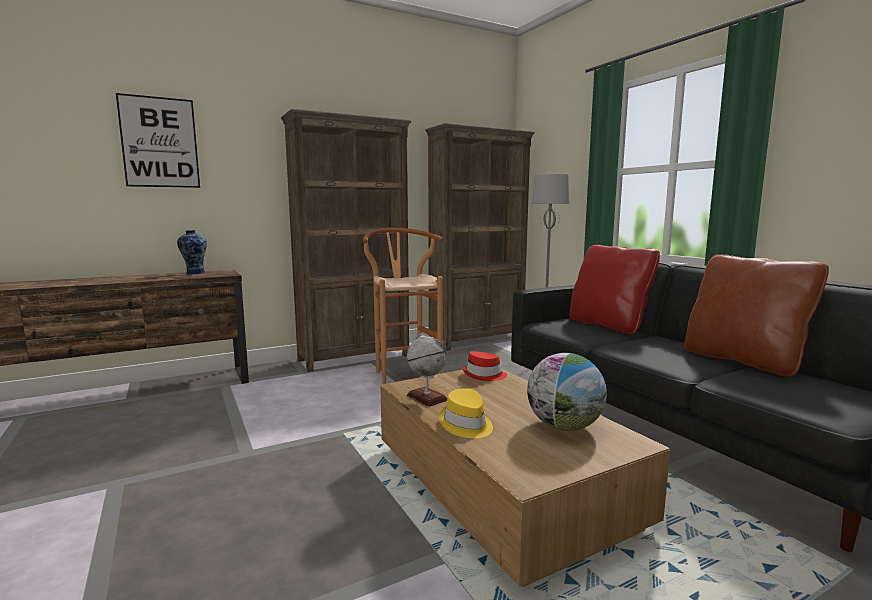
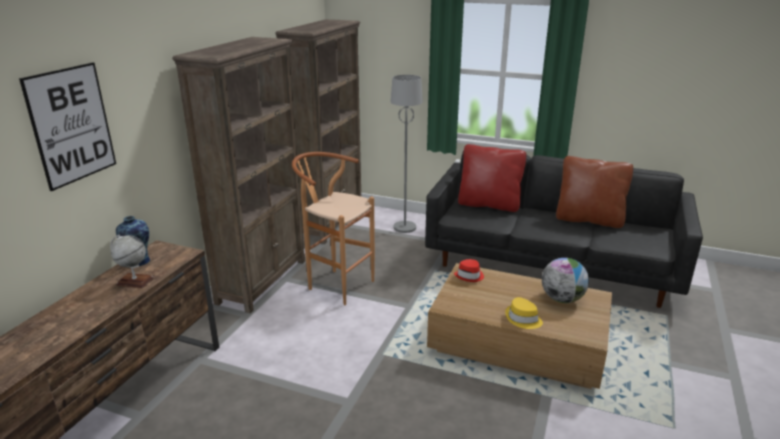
camera: 40 degrees left, 15 degrees up
globe [407,333,447,407] -> globe moved to [110,235,154,288]

